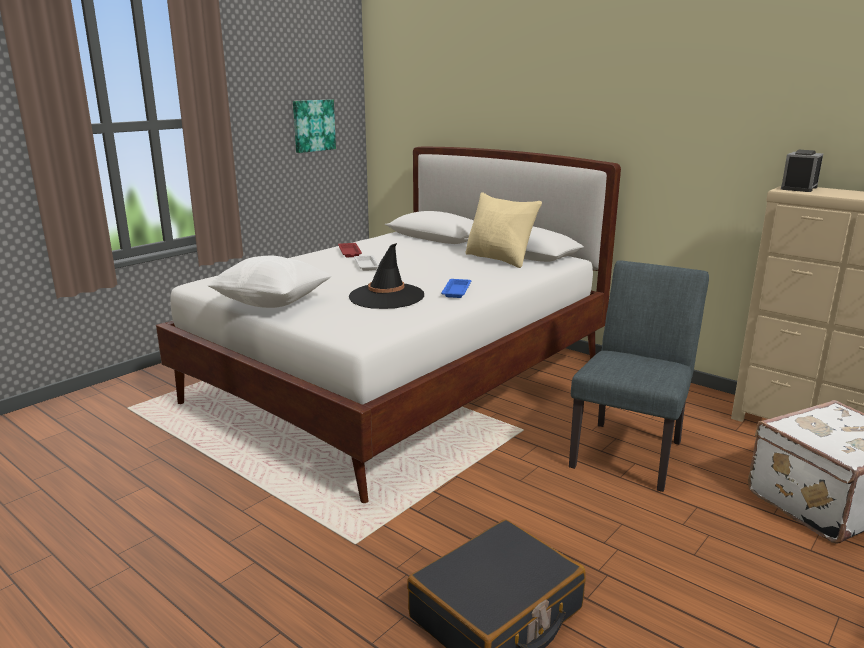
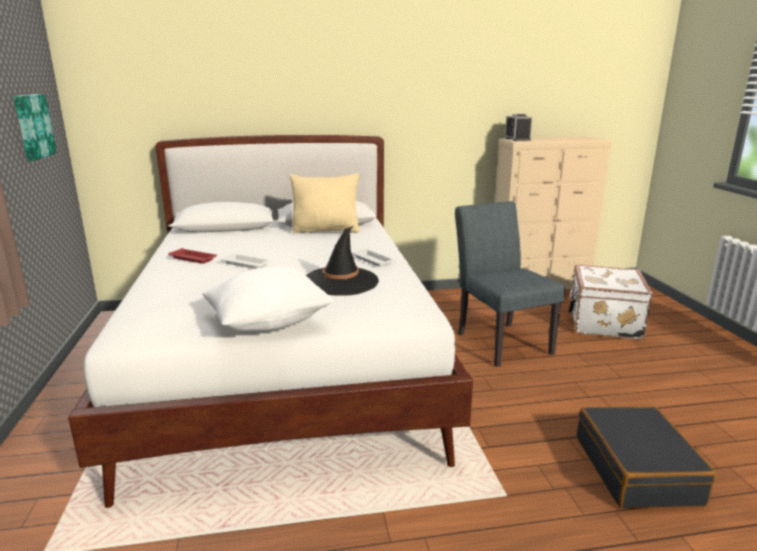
camera: 50 degrees left, 0 degrees up
blue tray [441,279,471,298] -> white tray [352,249,396,267]

